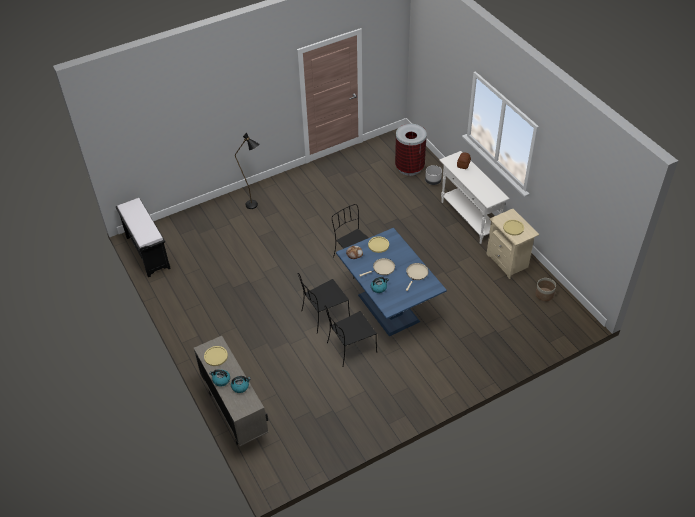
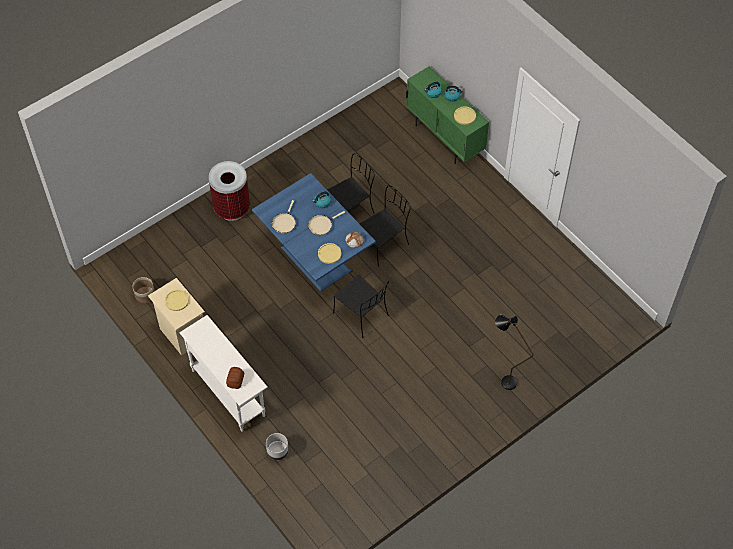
camera: 170 degrees right, 10 degrees up
black bench [116,198,171,277] -> none
beige cabinet [194,336,268,446] -> green cabinet [406,66,489,164]
trash can [395,124,427,176] -> trash can moved to [209,161,250,221]

